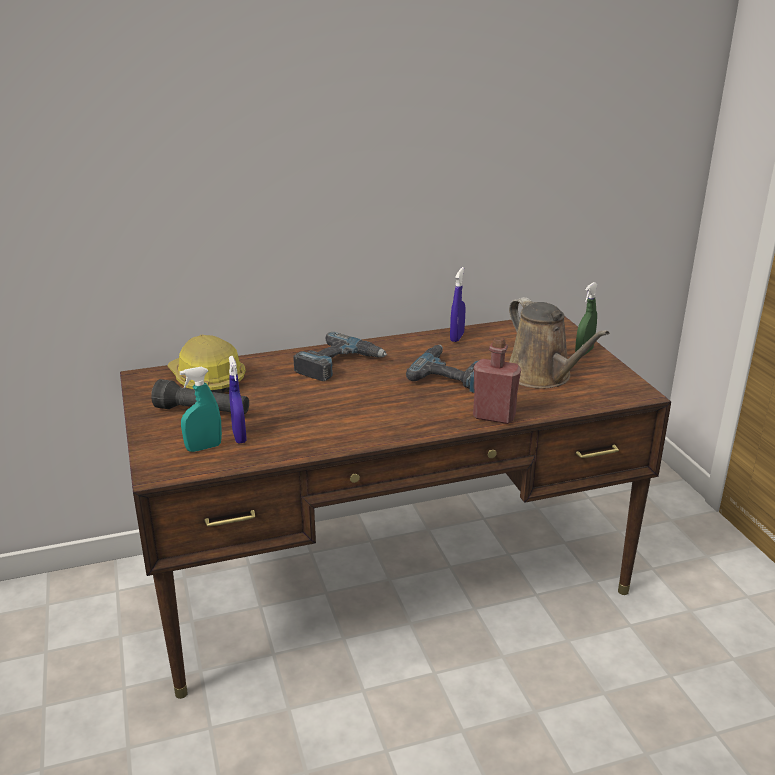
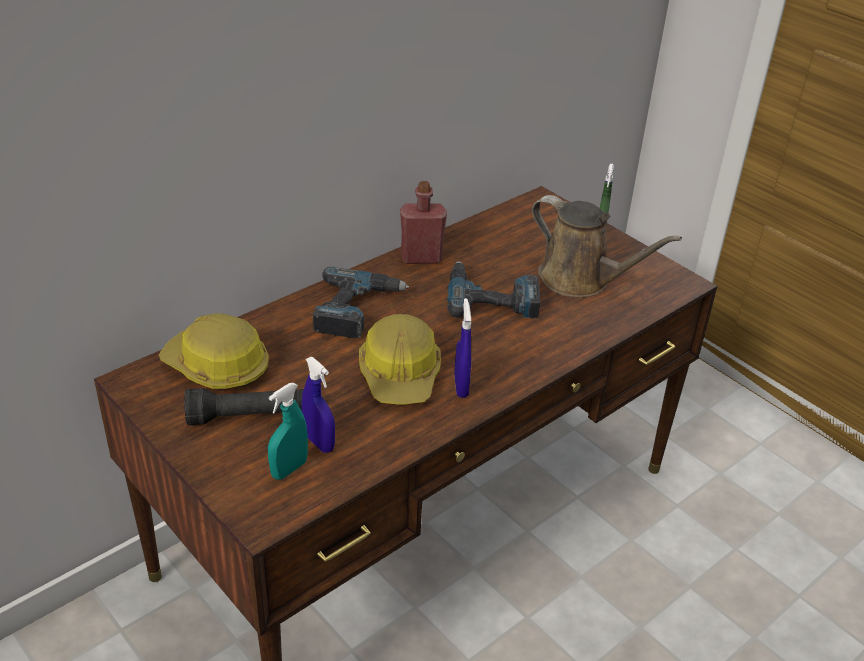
camera: 25 degrees left, 10 degrees up
blue spray bottle [450,267,465,342] -> blue spray bottle moved to [454,298,471,398]
red bottle [473,337,521,424] -> red bottle moved to [400,181,447,264]
none -> hard hat [359,314,441,404]

